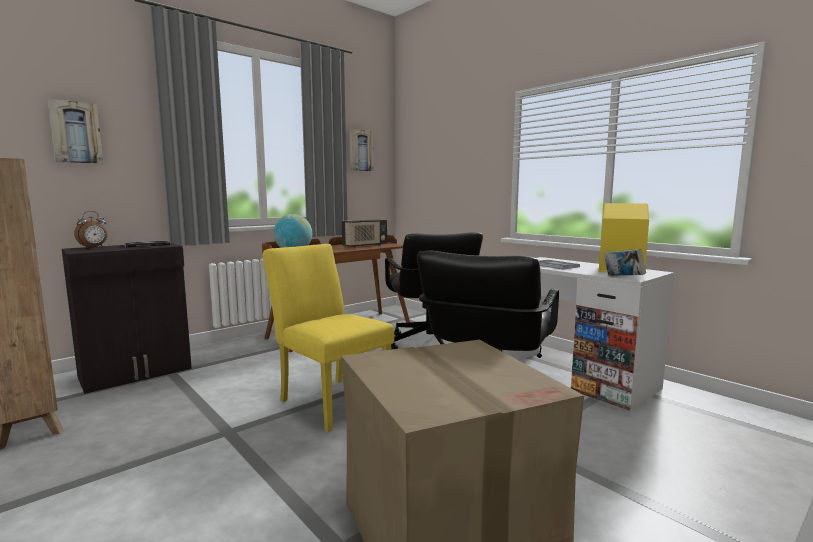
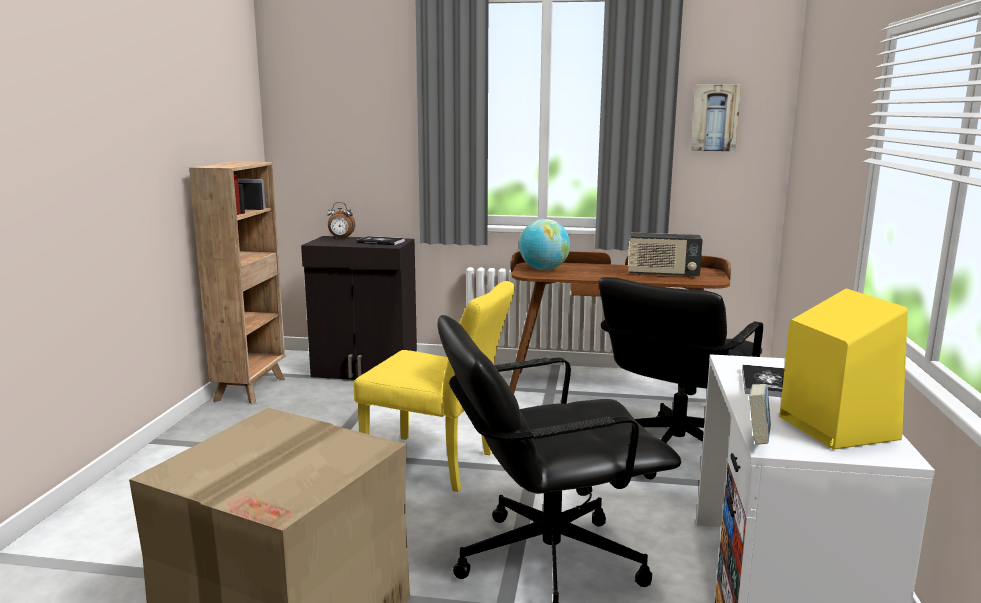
camera: 50 degrees right, 5 degrees up
picture [48,99,103,164] -> none
yellow chair [263,244,394,432] -> yellow chair turned 105 degrees clockwise [354,281,515,492]

